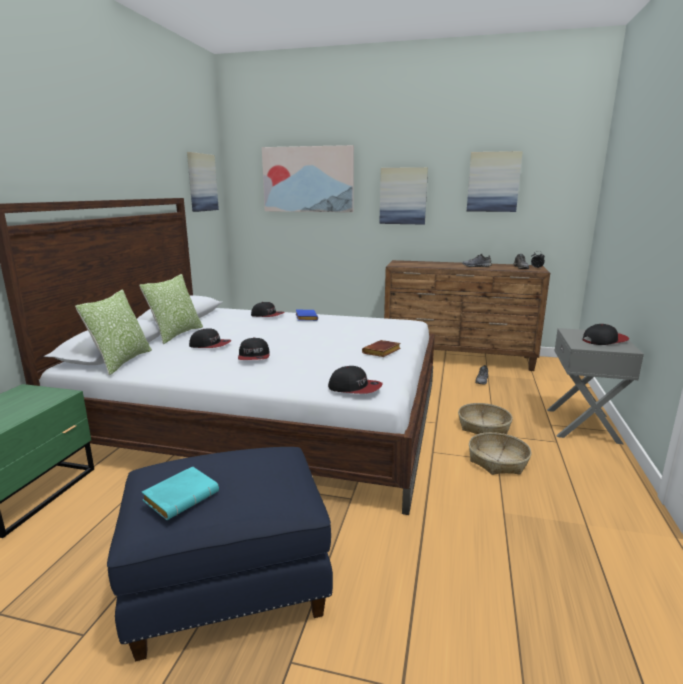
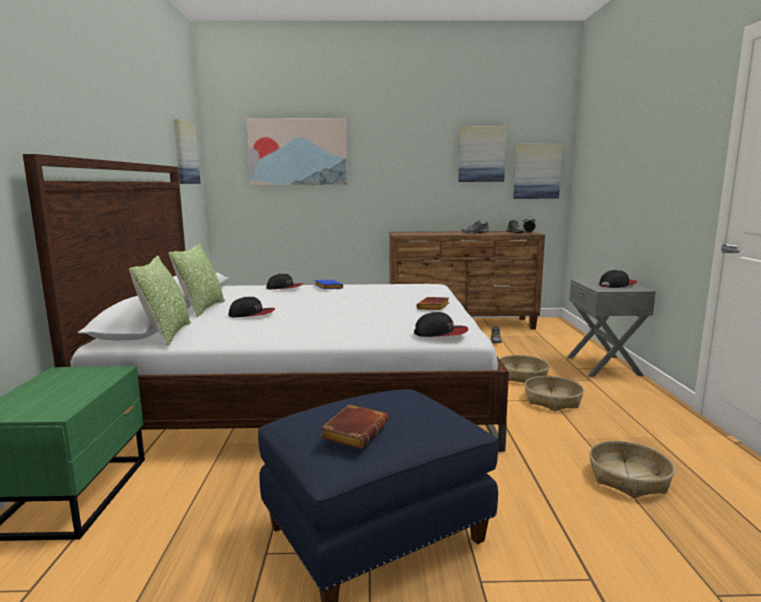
camera: 15 degrees left, 5 degrees down
turquoise book [141,466,219,520] -> brown book [320,404,389,449]
cap [238,338,270,360] -> none
picture [379,167,428,225] -> picture moved to [513,144,563,199]
none -> basket [589,441,675,498]

